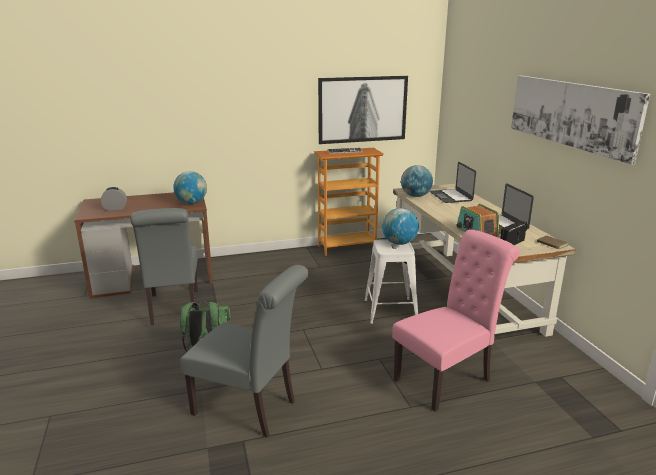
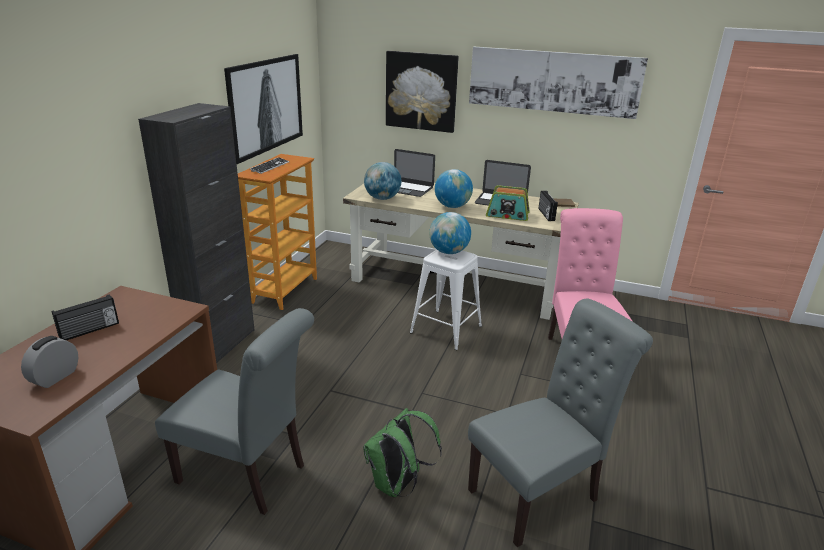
camera: 55 degrees left, 5 degrees up
globe [173,171,207,204] -> globe moved to [435,169,473,208]
none -> radio [52,295,119,340]
none -> black cabinet [138,103,255,363]
none -> picture [386,51,459,133]

